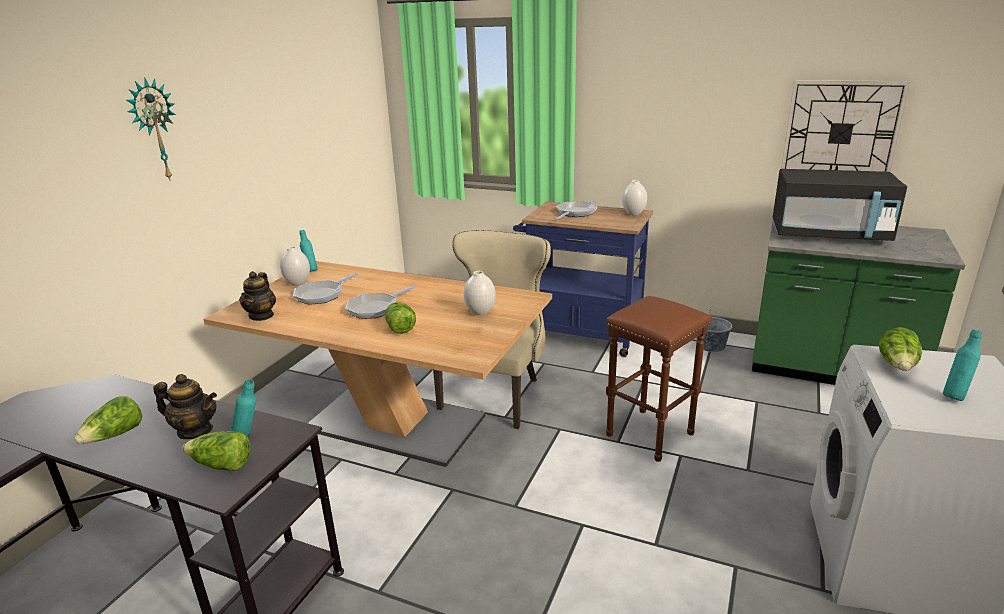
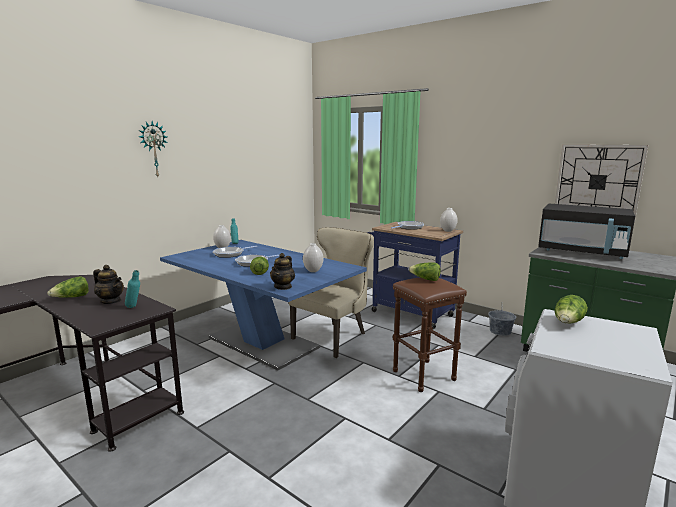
camera: 15 degrees right, 10 degrees down
lettuce [182,431,250,471] -> lettuce moved to [409,262,441,281]
brown dining table [203,261,552,467] -> blue dining table [160,240,367,370]
teapot [239,271,276,321] -> teapot moved to [270,253,295,290]
turquoise bottle [943,329,982,401] -> none

